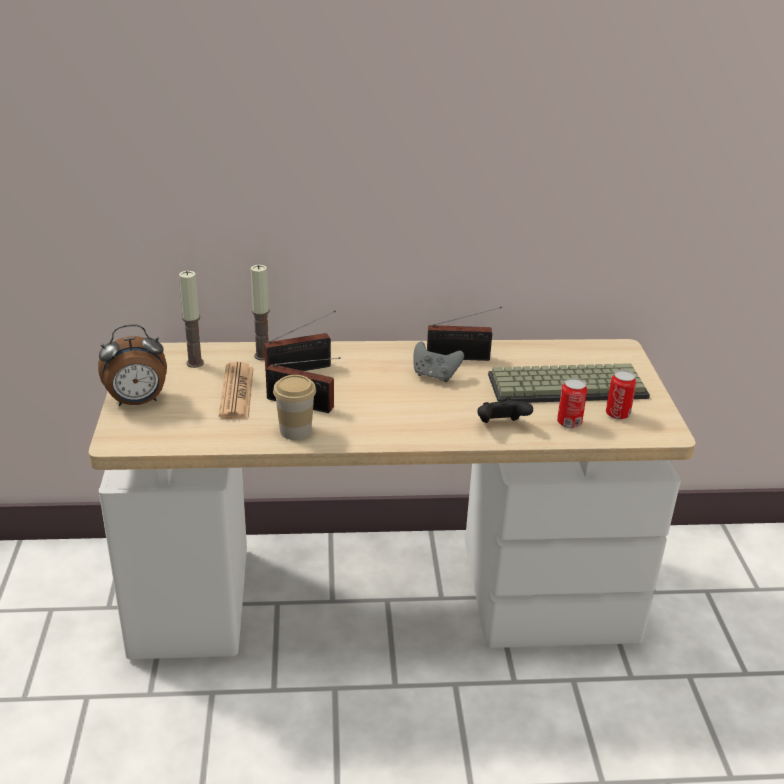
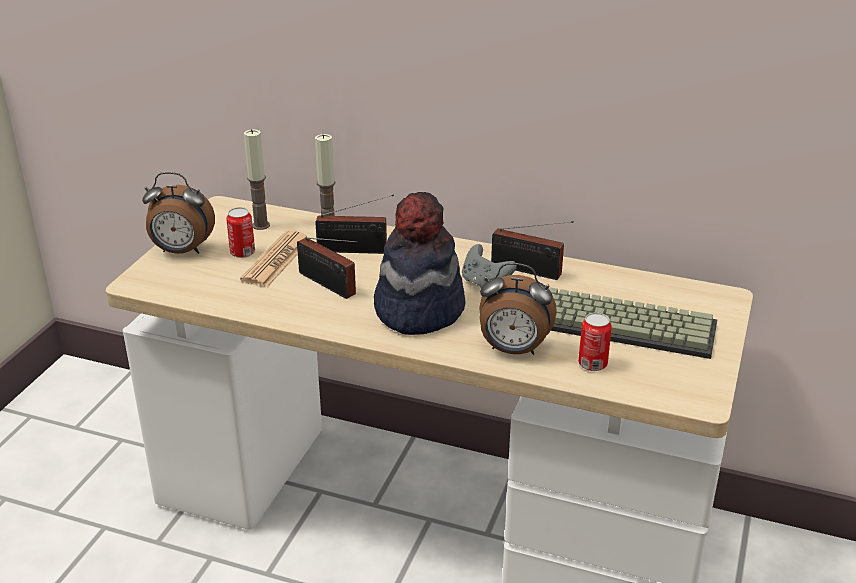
camera: 25 degrees right, 0 degrees up
cup [273,375,316,440] -> none
black game controller [477,398,533,423] -> alarm clock [479,263,557,355]
can [606,370,637,420] -> can moved to [226,207,255,258]
none -> hat [374,192,465,335]

